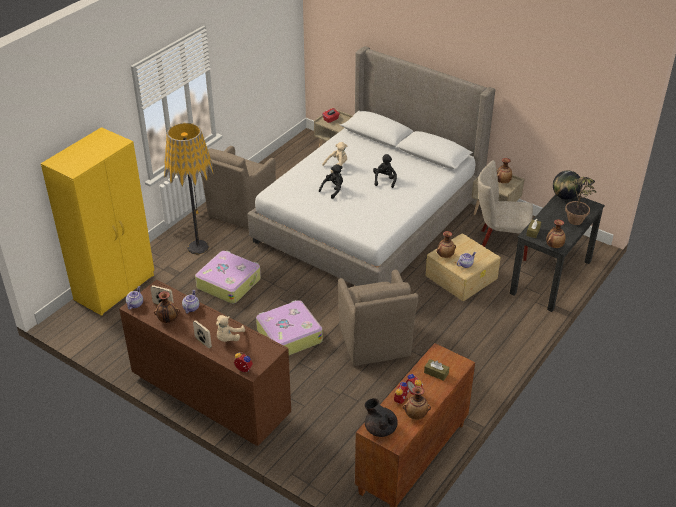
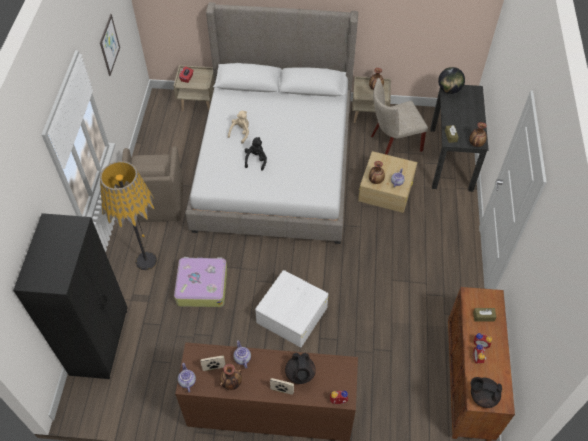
camera: 30 degrees left, 15 degrees up
yellow wardrobe [41,127,154,316] -> black wardrobe [13,213,128,379]
beige plush toy [216,315,245,342] -> black teapot [285,353,316,384]
suitcase [256,300,323,355] -> white storage box [255,270,329,347]
brown armchair [338,270,418,366] -> none
black plush toy [373,154,397,188] -> none
vase [403,386,431,420] -> none
potted plant [565,177,596,225] -> none
none -> picture [100,14,120,76]

